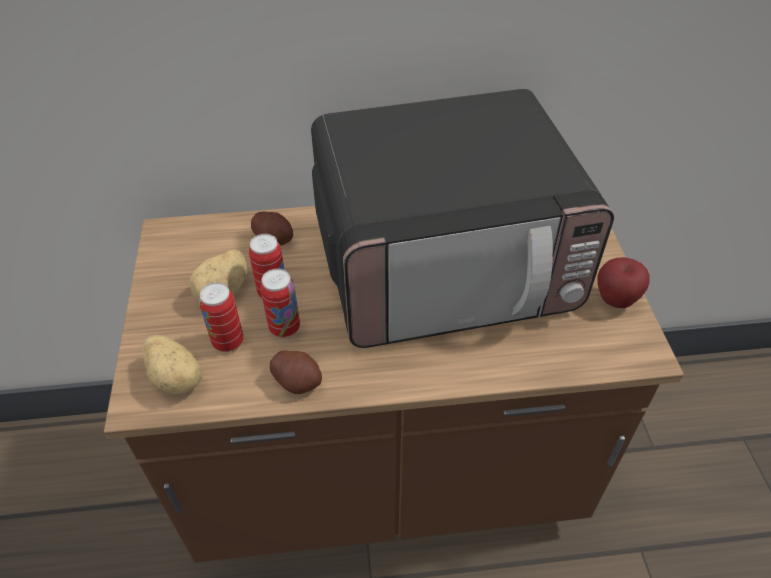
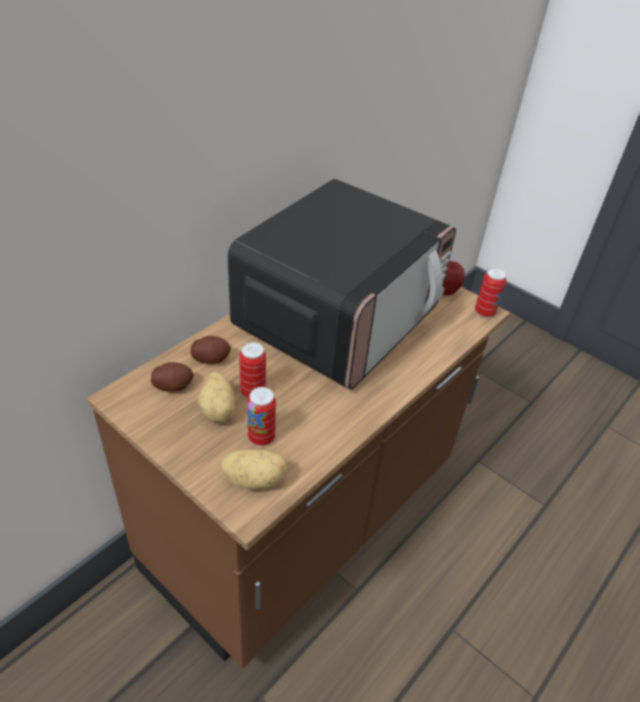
camera: 45 degrees left, 5 degrees down
can [260,269,300,338] -> can moved to [475,268,506,318]
potato [270,351,322,394] -> potato moved to [151,362,194,392]

